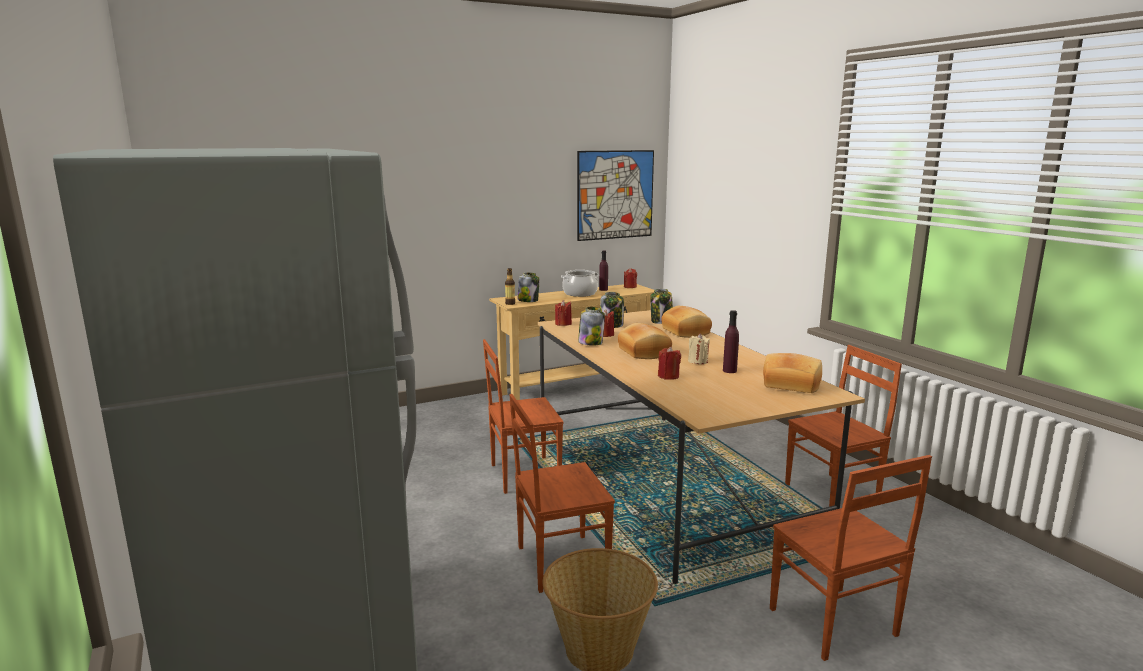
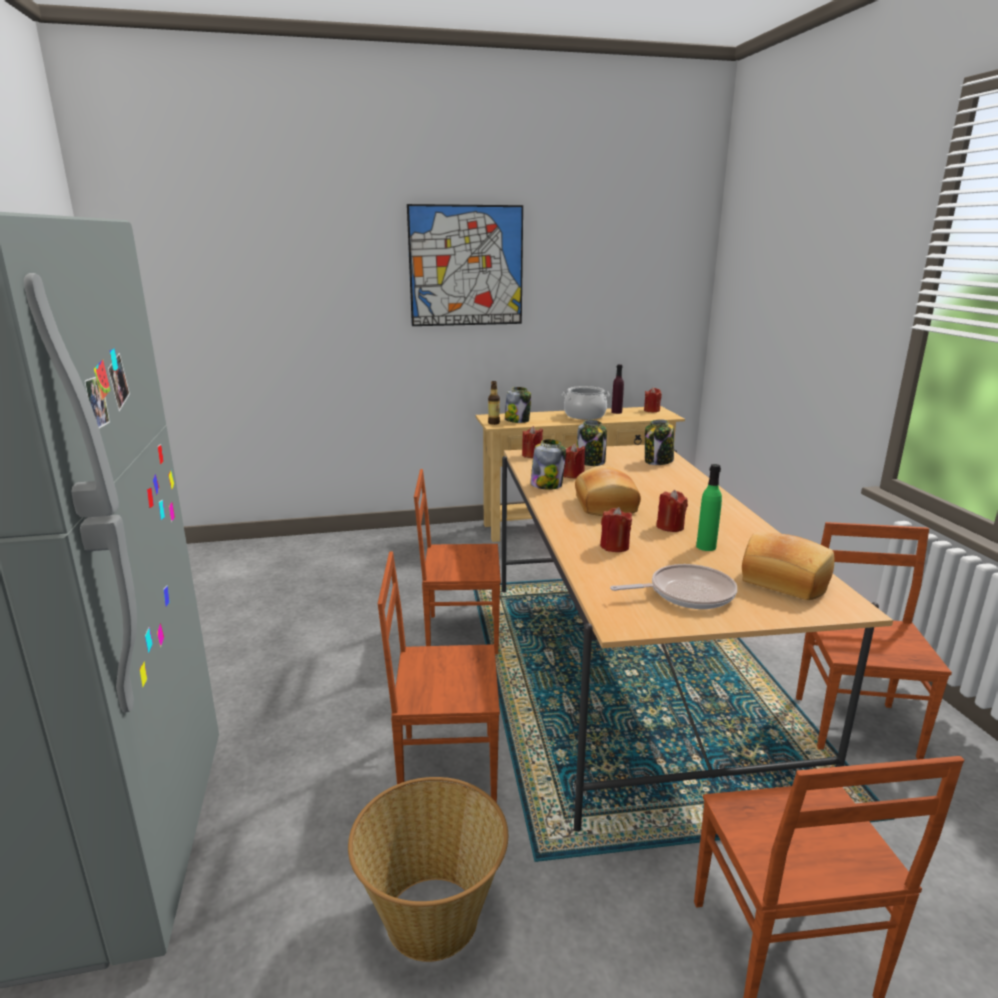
camera: 15 degrees right, 5 degrees up
picture [577,150,654,241] -> picture moved to [407,204,523,326]
bread [661,306,712,338] -> none
beige candle [688,333,710,364] -> red candle [656,490,688,532]
purple bottle [723,310,739,373] -> green bottle [696,464,722,551]
brown chair [785,345,902,507] -> brown chair turned 75 degrees counterclockwise [796,522,952,760]
none -> frying pan [610,564,737,609]

